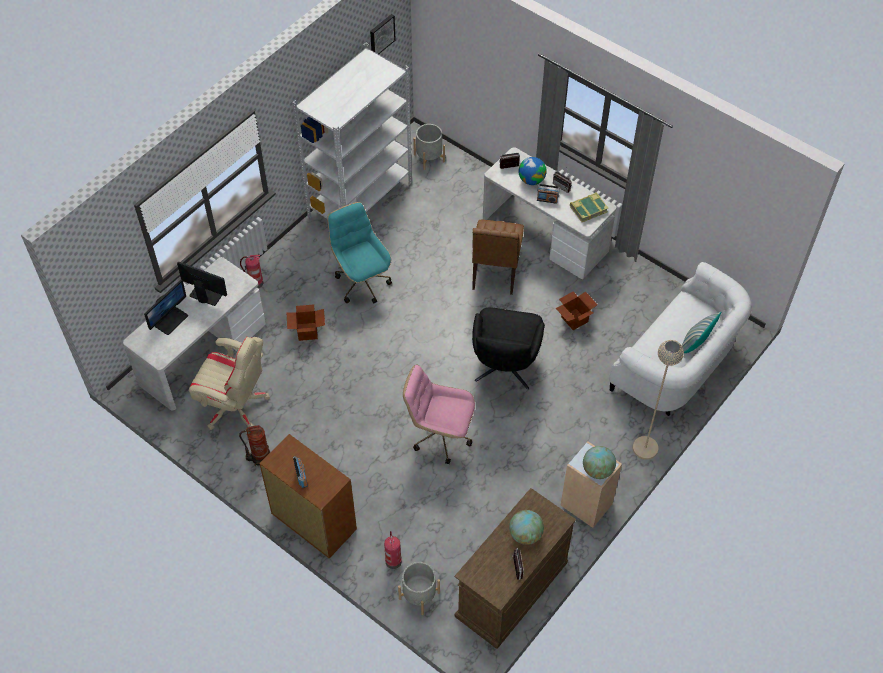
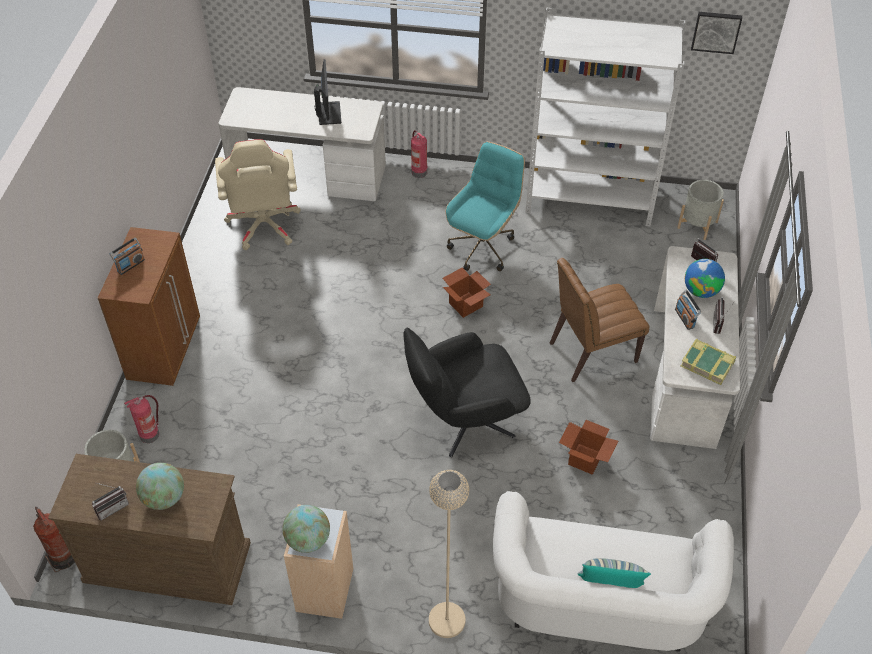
camera: 60 degrees right, 5 degrees down
monitor [144,279,188,335] -> none
fire extinguisher [239,425,270,466] -> fire extinguisher moved to [33,507,75,572]
cardboard box [287,304,325,341] -> cardboard box moved to [443,267,491,318]
pink office chair [403,364,475,464] -> none

